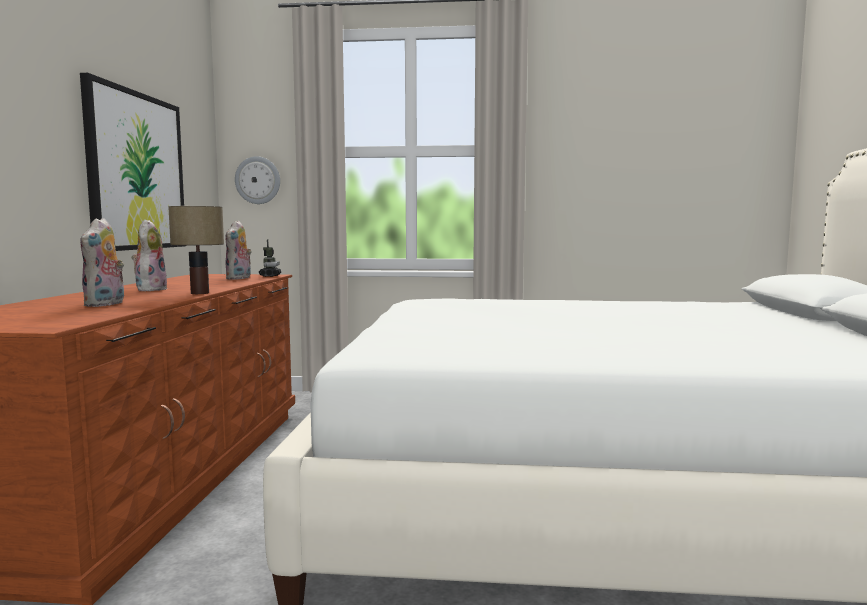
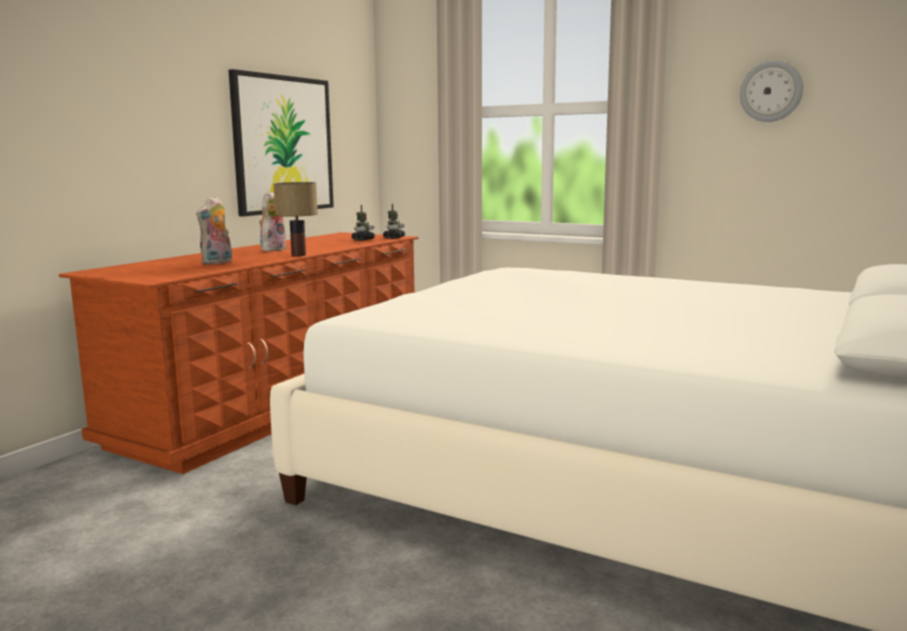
camera: 25 degrees right, 5 degrees up
plush toy [225,221,252,280] -> toy robot [351,205,375,241]
wall clock [235,156,280,204] -> wall clock moved to [740,60,803,122]

